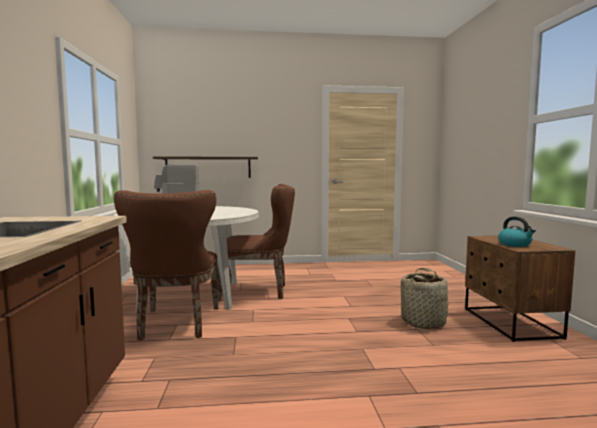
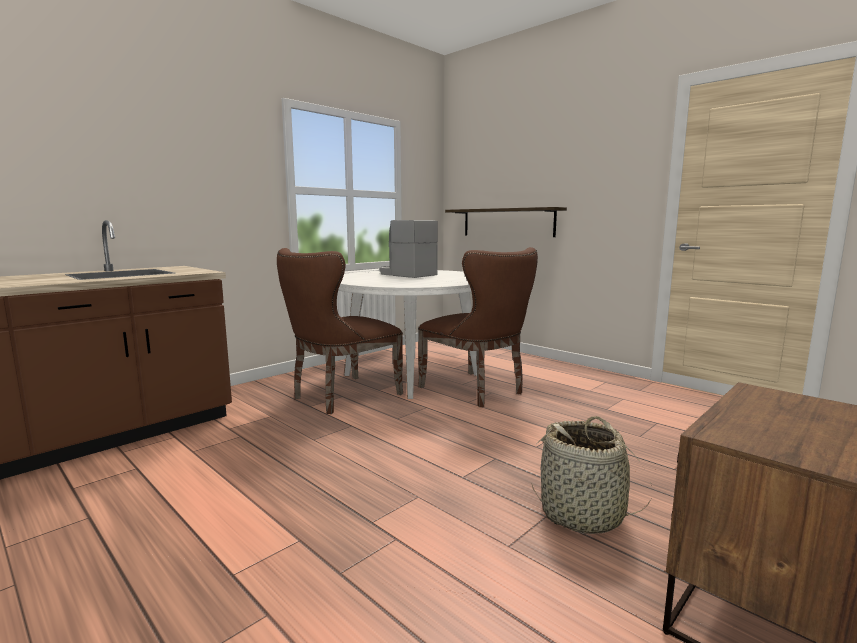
camera: 50 degrees right, 5 degrees up
kettle [498,216,536,247] -> none

